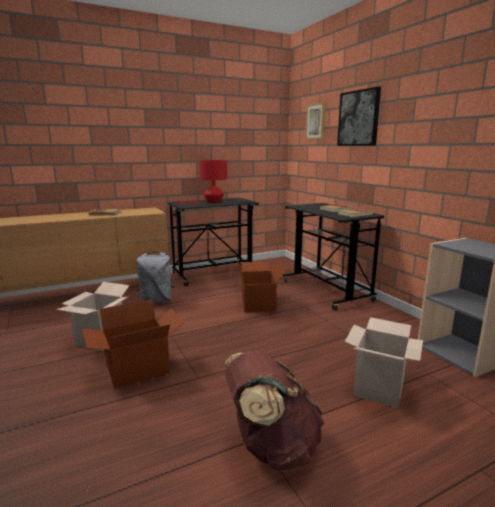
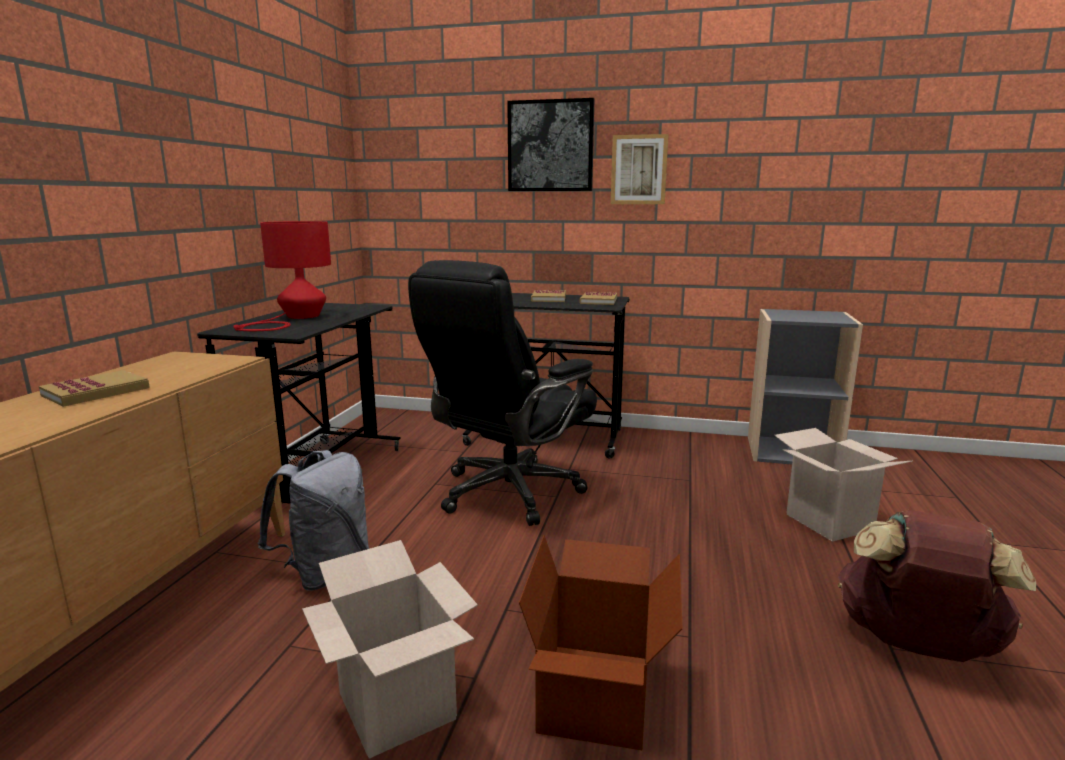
camera: 50 degrees left, 0 degrees up
cardboard box [237,258,286,312] -> black office chair [408,260,597,526]
picture [305,102,326,140] -> picture moved to [611,134,669,204]

